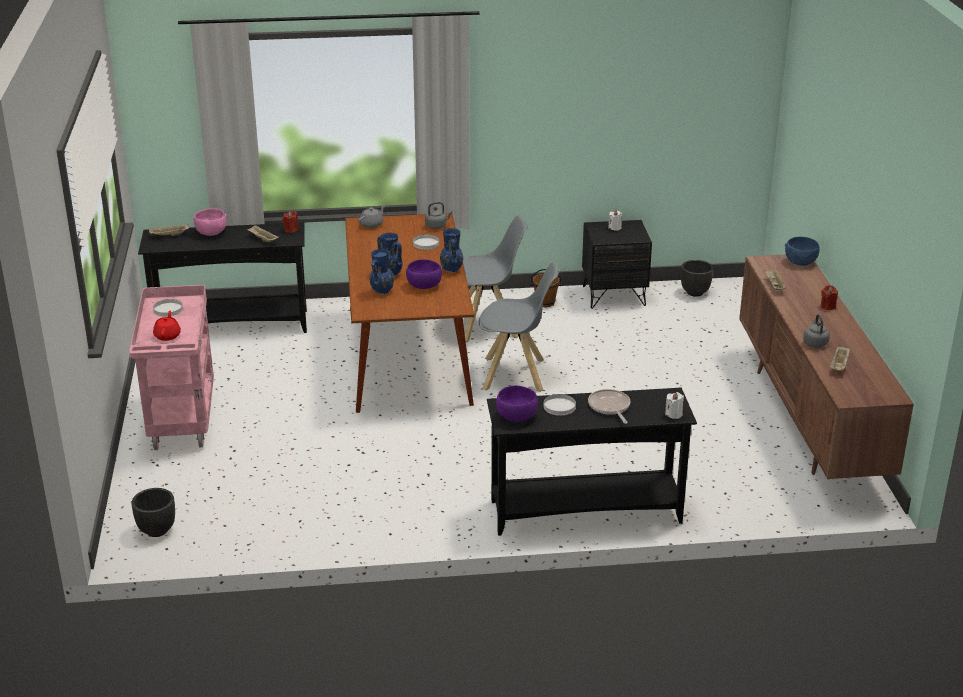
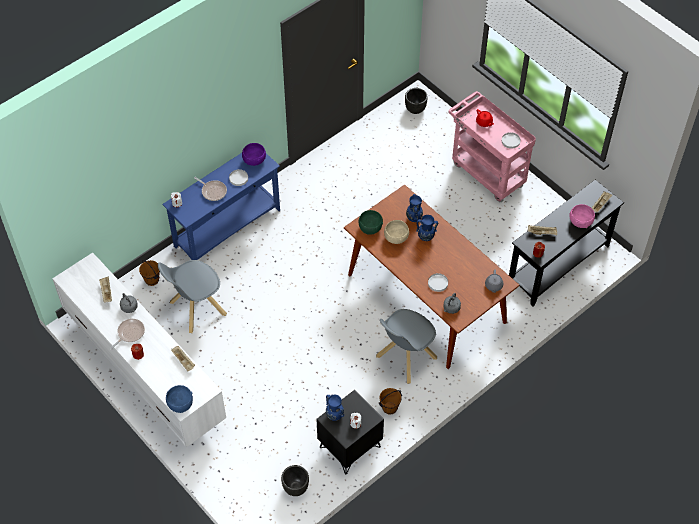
camera: 145 degrees right, 25 degrees up
purple bowl [406,259,442,289] -> beige bowl [384,220,409,244]
blue vase [440,228,463,273] -> blue vase moved to [326,395,344,421]
grey chair [479,262,559,392] -> grey chair moved to [158,260,227,333]
black console table [487,388,697,536] -> blue console table [162,153,280,260]
brown cabinet [739,254,914,480] -> white cabinet [52,252,226,448]
none -> frying pan [110,319,145,350]
none -> brown bucket [139,260,160,286]
none -> green bowl [358,210,383,235]

